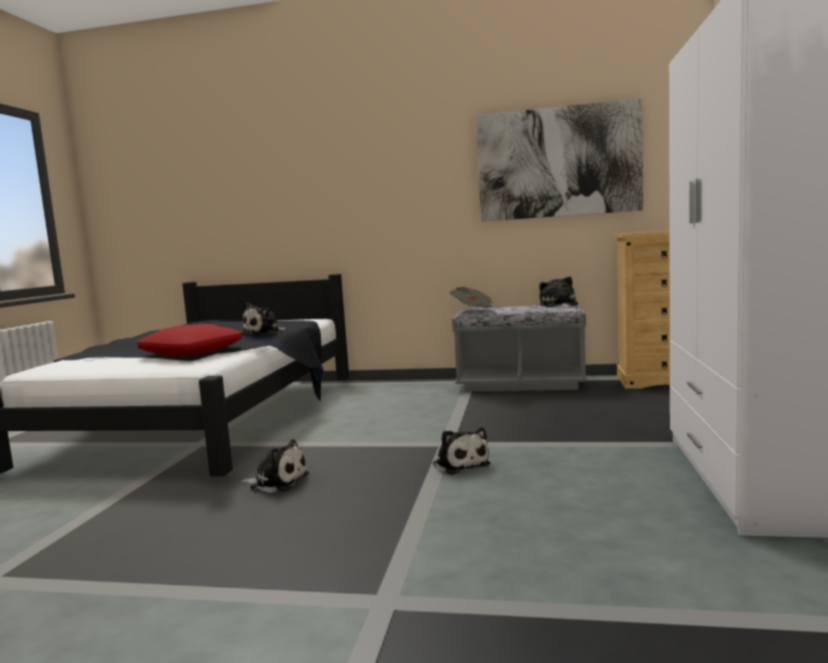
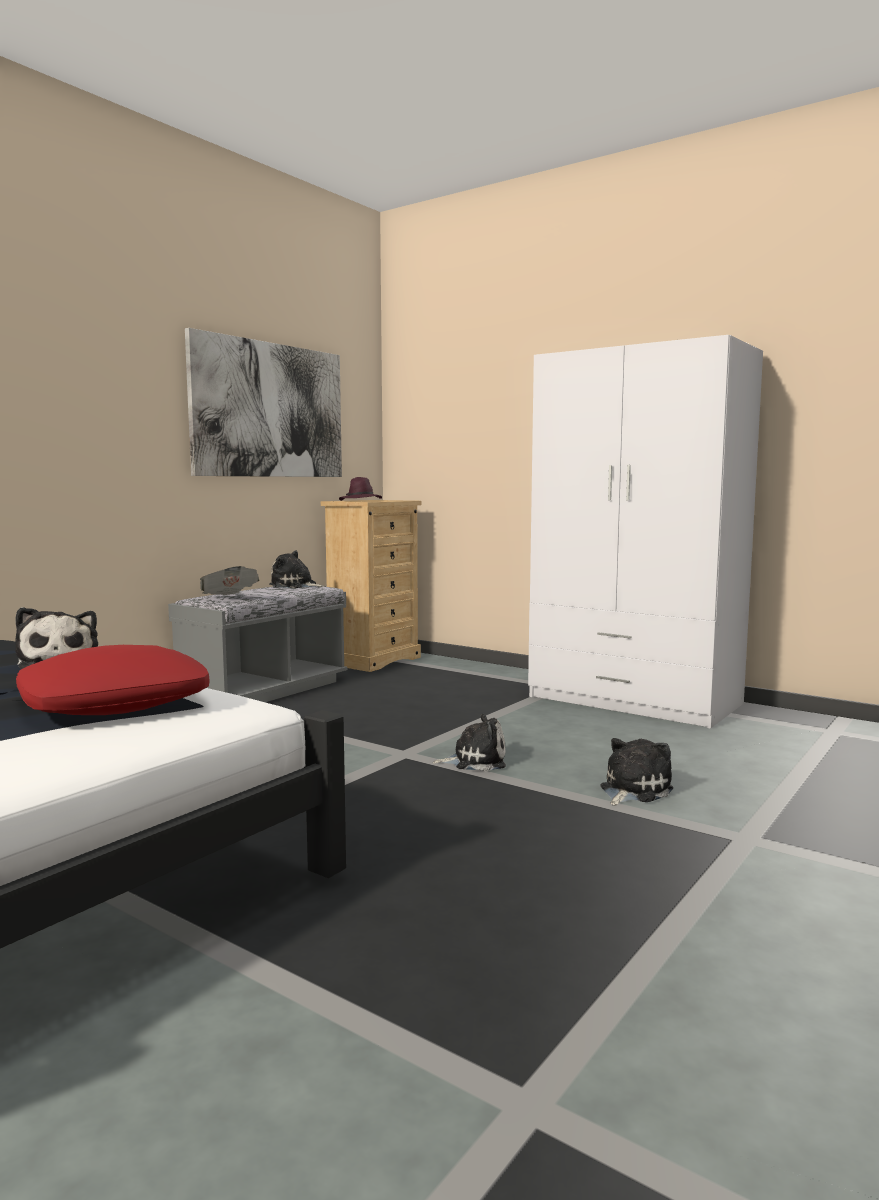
camera: 65 degrees left, 0 degrees up
plush toy [241,439,309,493] -> plush toy moved to [600,738,673,806]
none -> purple hat [339,477,382,501]

